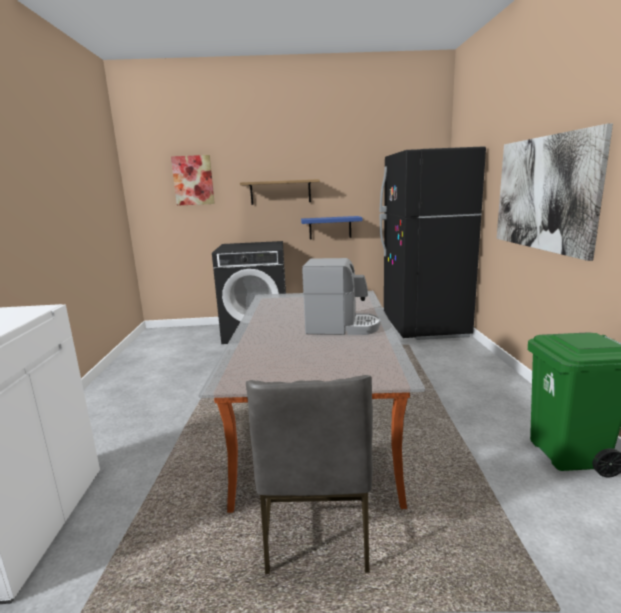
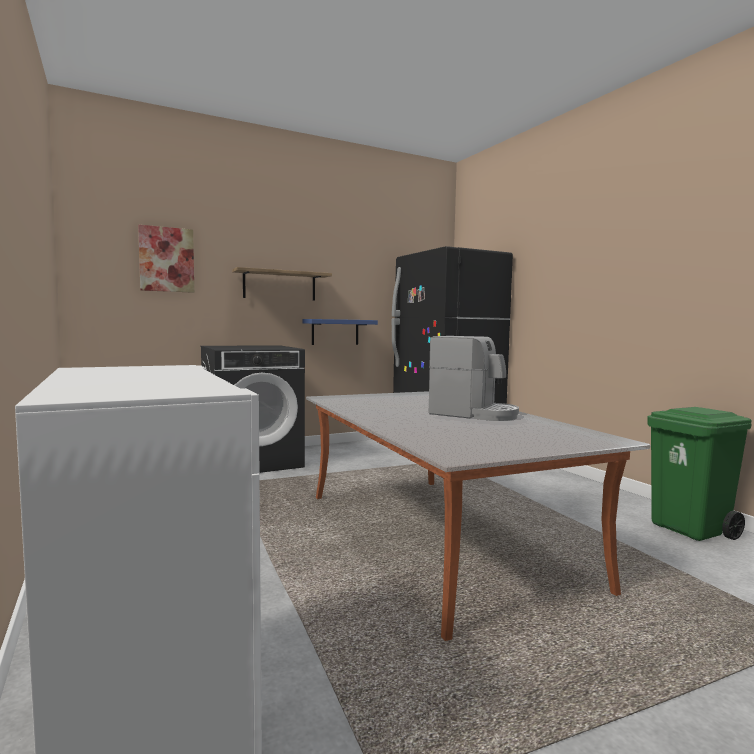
camera: 25 degrees left, 10 degrees down
grey chair [246,375,373,574] -> none
coffee machine [302,258,381,335] -> coffee machine turned 45 degrees clockwise [429,336,519,421]
picture [496,123,613,261] -> none

